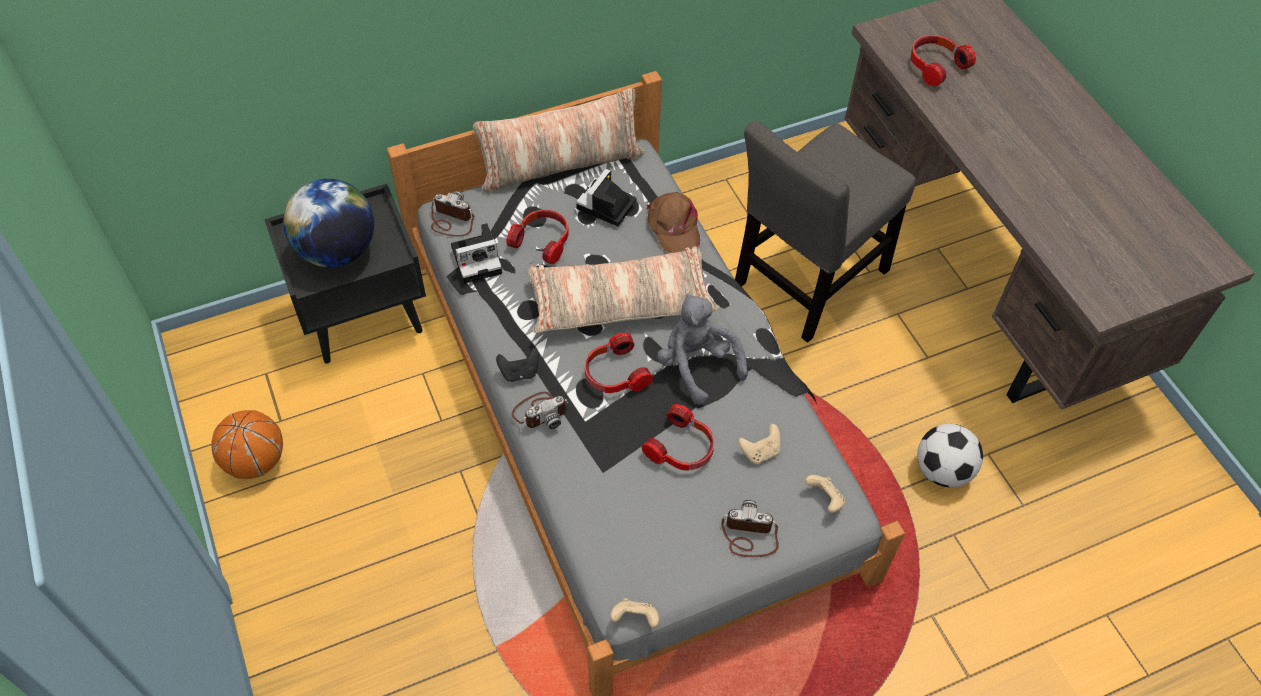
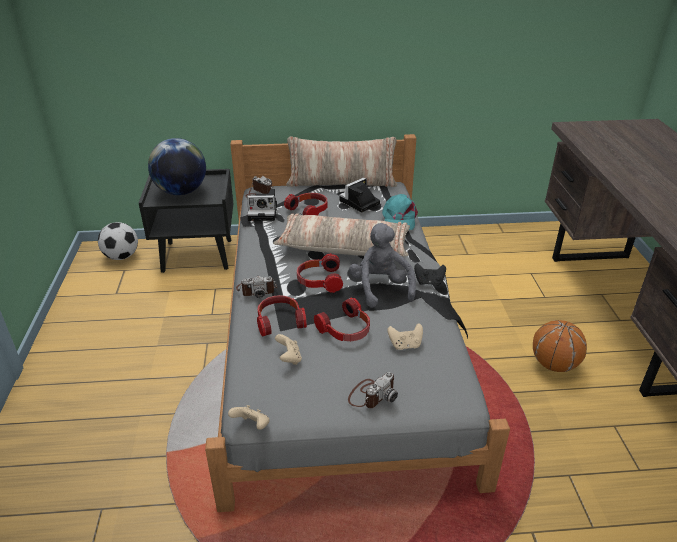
camera: 20 degrees right, 20 degrees down
basketball [211,410,283,479] -> basketball moved to [533,320,587,372]
black game controller [496,348,539,382] -> black game controller moved to [414,263,446,286]
brown cap [646,192,700,253] -> turquoise cap [382,194,418,230]
camera [721,500,779,557] -> camera turned 105 degrees clockwise [348,372,398,408]
grey chair [735,121,916,343] -> none
beige game controller [805,475,845,513] -> beige game controller moved to [275,334,302,365]
headphones [911,35,976,86] -> headphones moved to [257,295,307,337]
football [917,424,983,488] -> football moved to [98,222,138,260]

